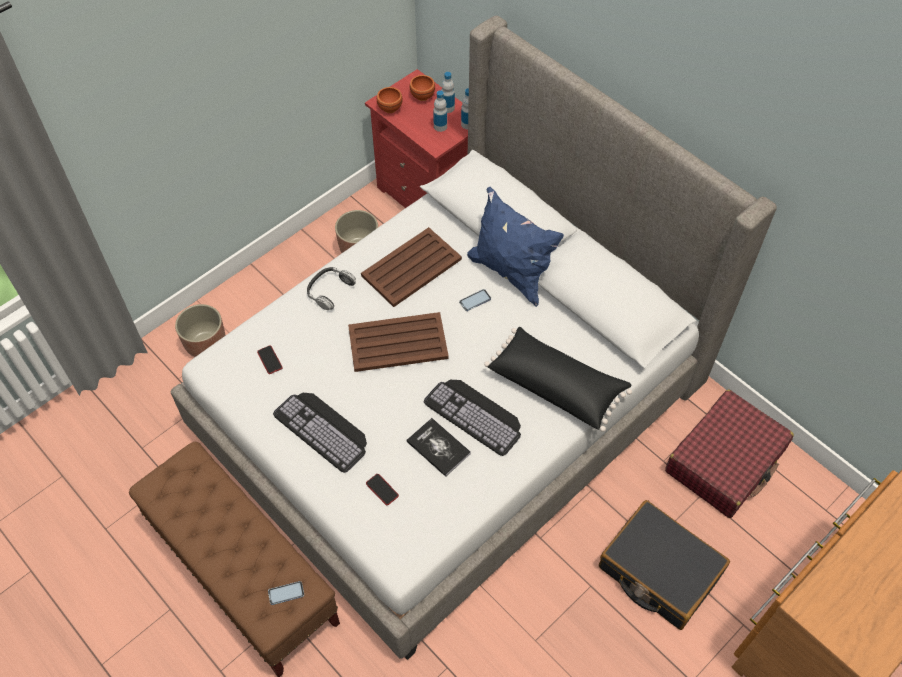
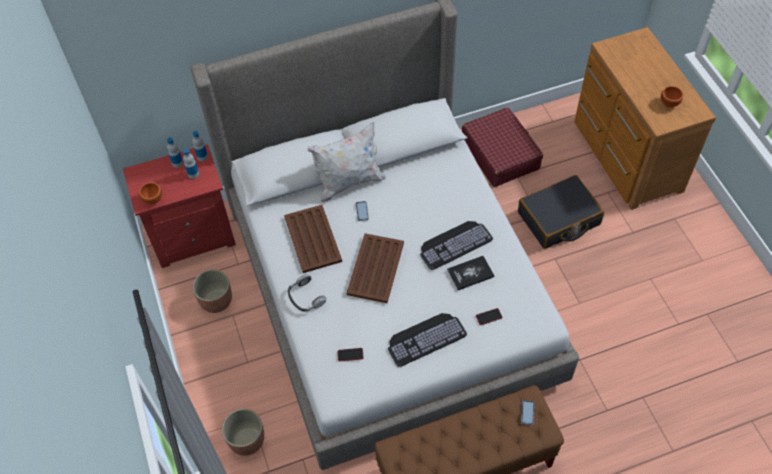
camera: 65 degrees left, 0 degrees up
brown bowl [410,75,435,101] -> brown bowl moved to [661,86,683,108]
blue pillow [467,187,564,307] -> white pillow [307,122,386,202]
black pillow [484,327,632,432] -> none

